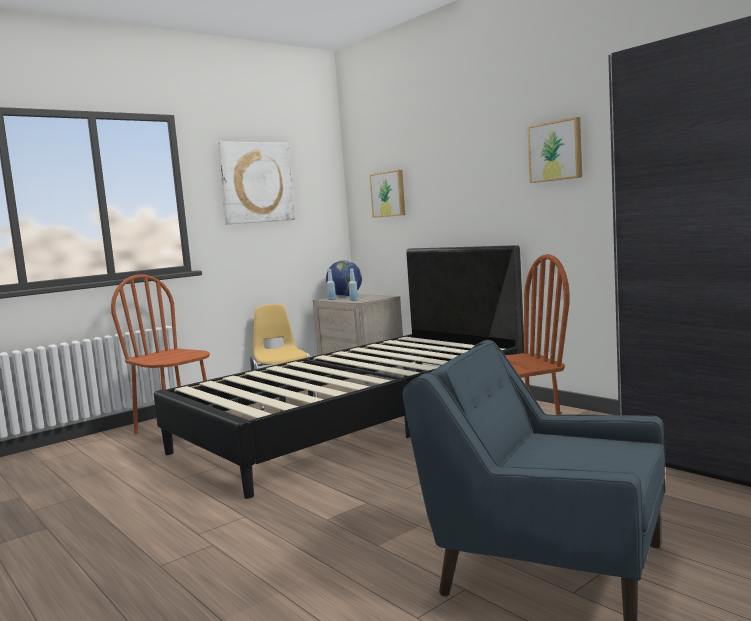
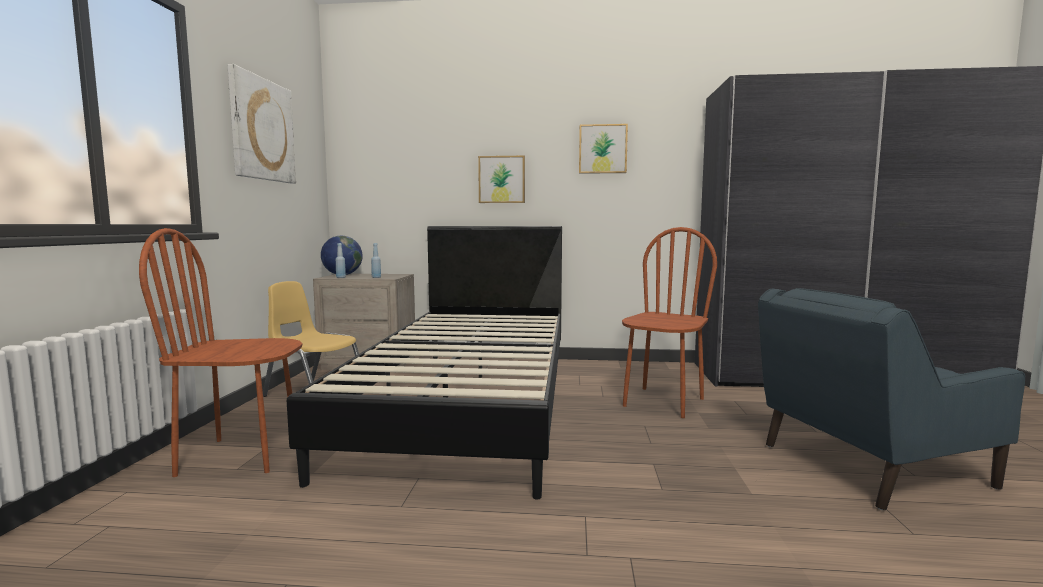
camera: 45 degrees left, 0 degrees up
picture [369,170,405,218] -> picture moved to [478,156,525,203]

